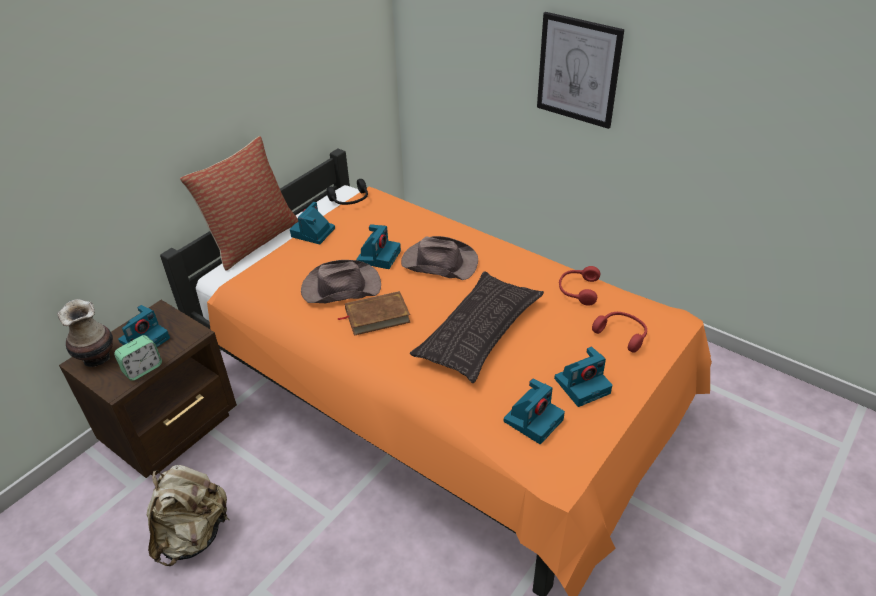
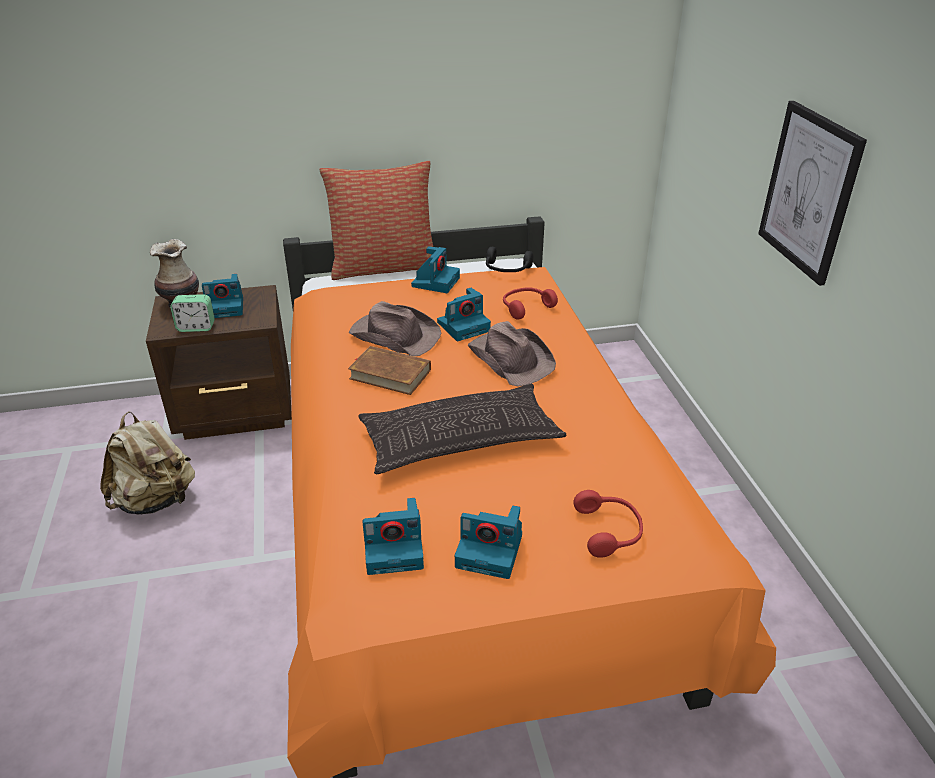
camera: 40 degrees right, 5 degrees down
camera [290,202,335,244] -> camera turned 135 degrees clockwise [411,247,460,293]
red headphones [559,266,600,306] -> red headphones moved to [503,287,558,319]

